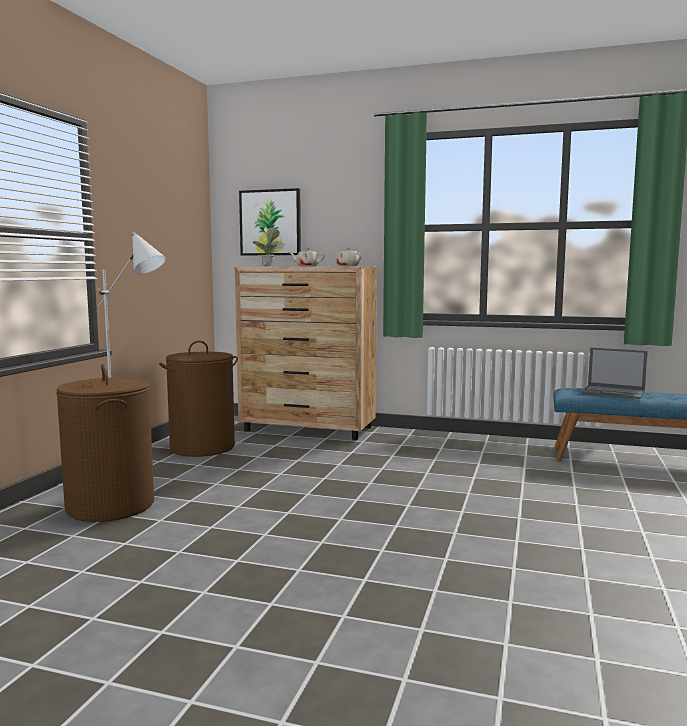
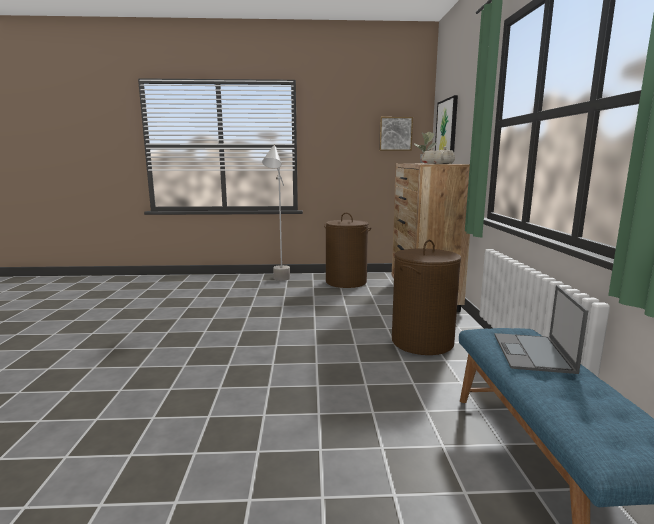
camera: 70 degrees right, 5 degrees up
brown laundry basket [56,364,154,522] -> brown laundry basket moved to [392,240,461,355]
none -> picture [379,117,413,151]

